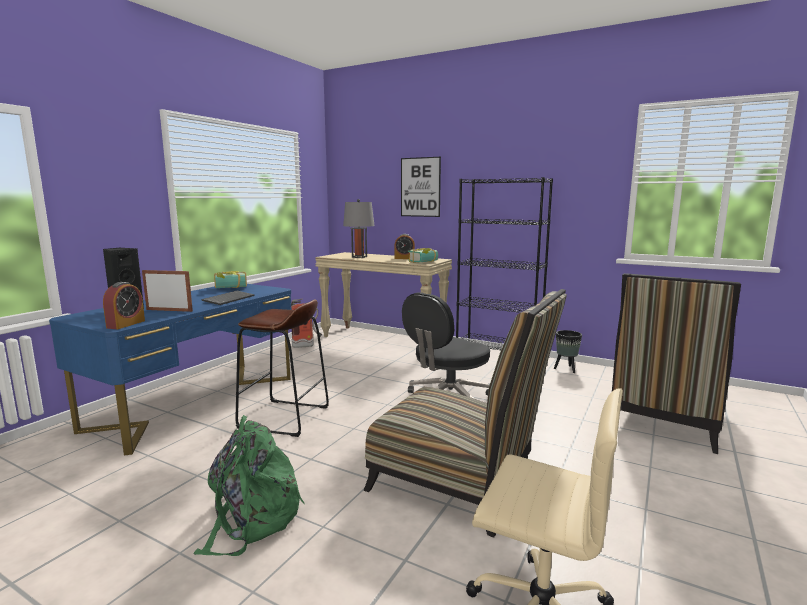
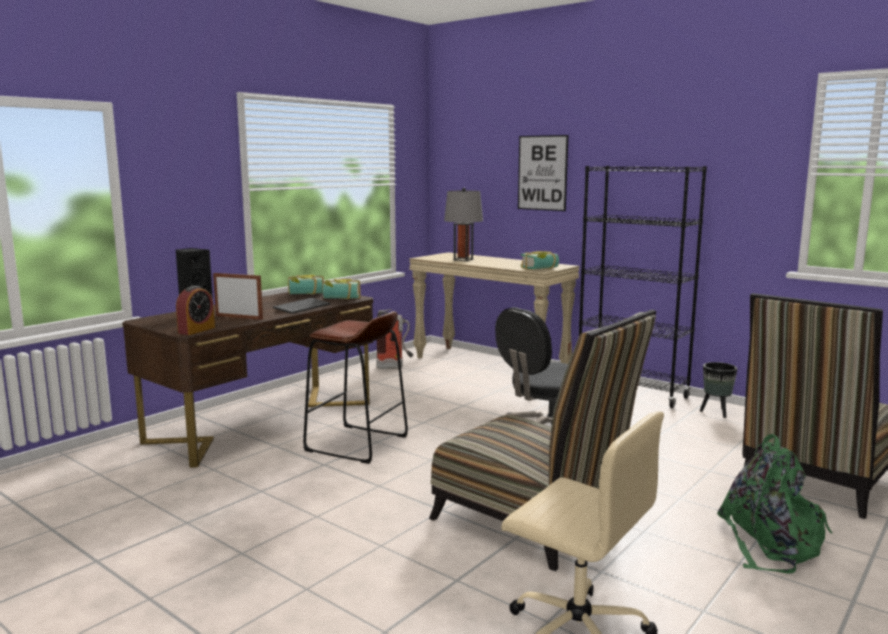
camera: 10 degrees right, 0 degrees up
blue desk [49,284,291,456] -> brown desk [122,292,373,468]
green backpack [194,415,305,556] -> green backpack moved to [717,434,832,573]
alarm clock [395,234,415,259] -> none
none -> book [323,279,361,299]

